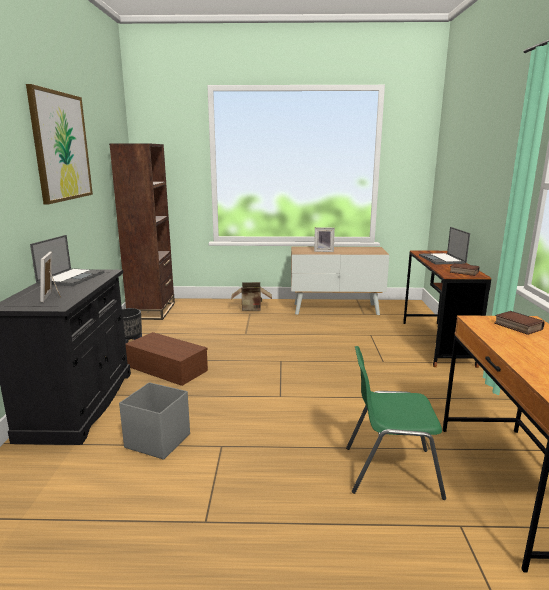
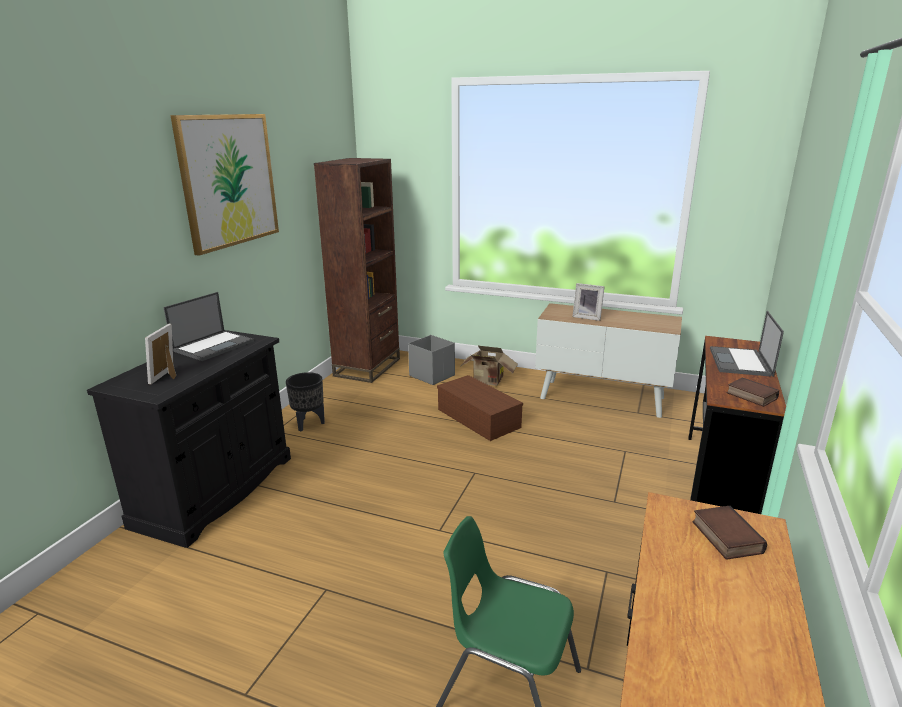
camera: 20 degrees right, 5 degrees up
grey storage box [119,382,190,460] -> grey storage box moved to [408,335,455,385]
brown storage box [126,332,208,386] -> brown storage box moved to [437,375,523,441]

